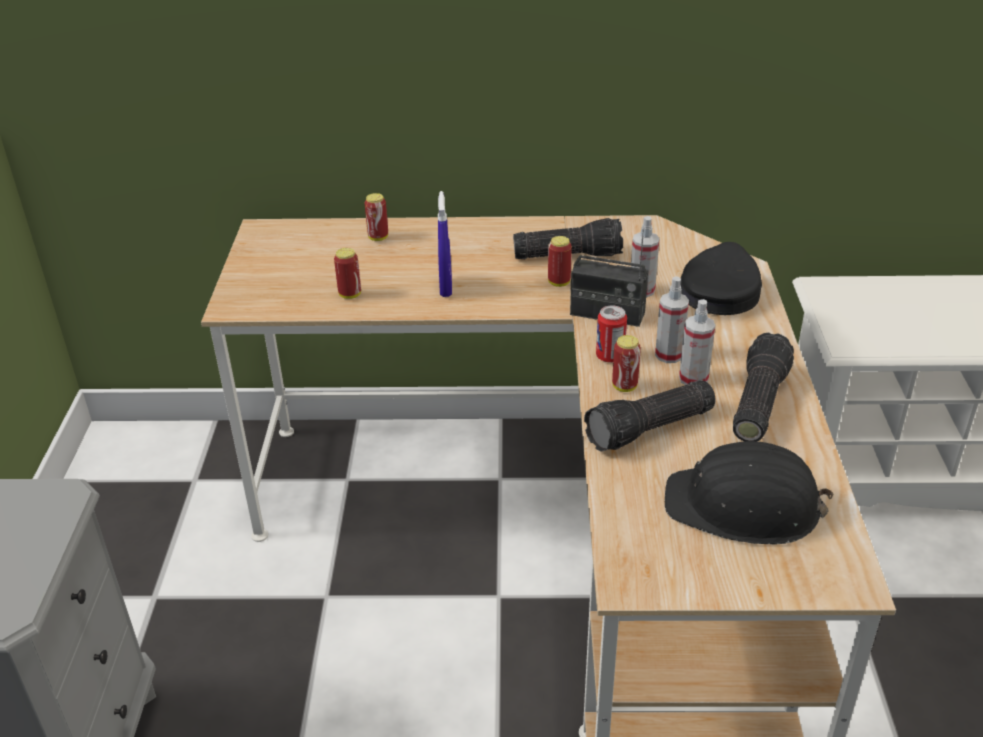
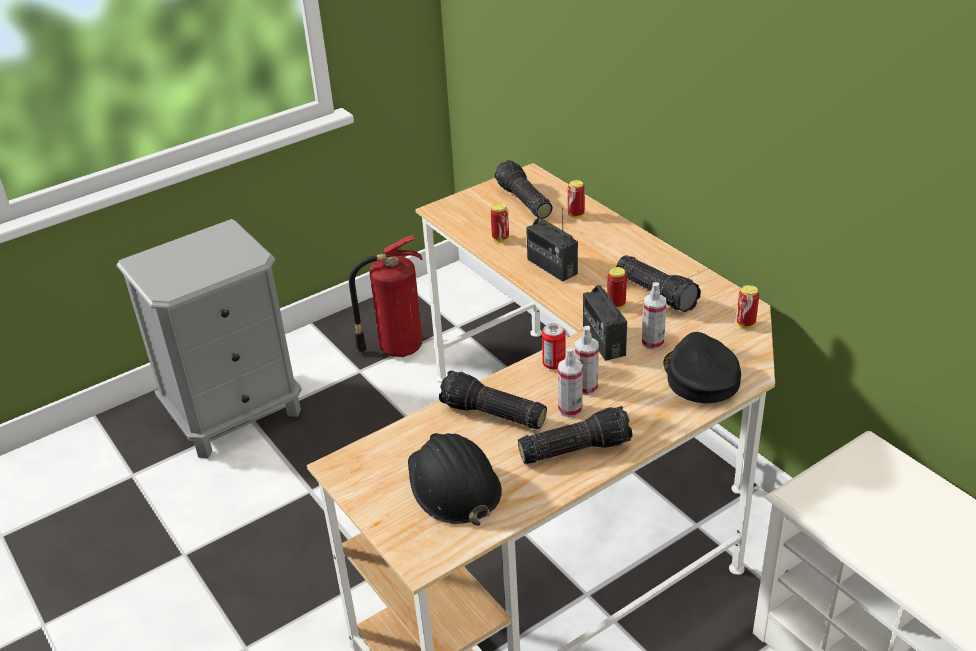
camera: 55 degrees right, 0 degrees up
blue spray bottle [438,191,452,297] -> radio [526,208,578,282]
can [612,335,641,392] -> can moved to [736,285,759,328]
black cap [680,242,762,315] -> black cap turned 90 degrees counterclockwise [663,332,741,403]
none -> fire extinguisher [349,235,422,357]
none -> flashlight [495,160,552,219]

